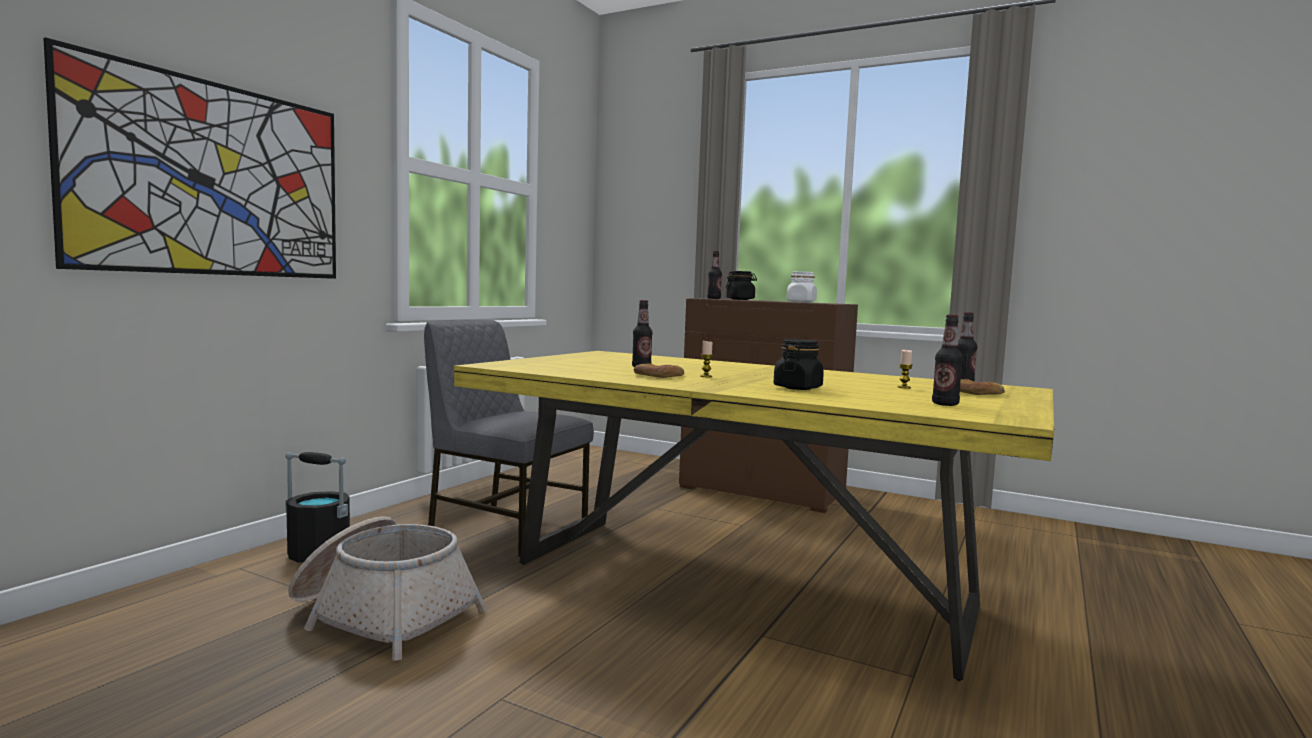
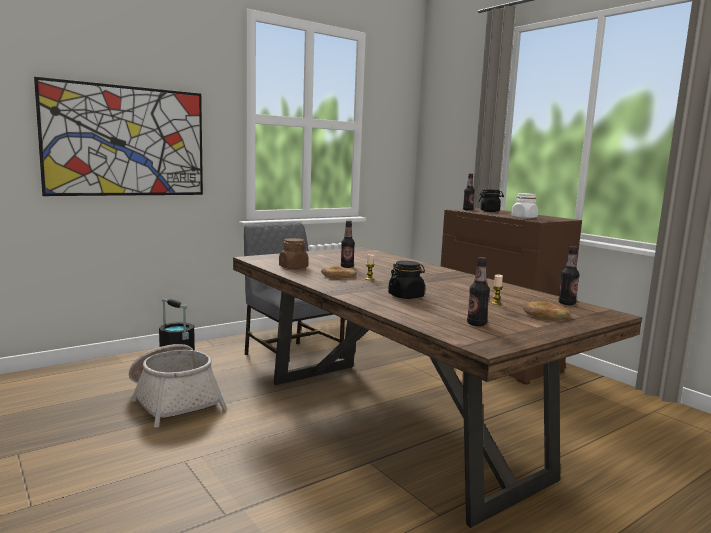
camera: 25 degrees right, 5 degrees up
yellow dining table [454,351,1054,681] -> brown dining table [233,247,642,528]
none -> brown jar [279,238,309,269]

